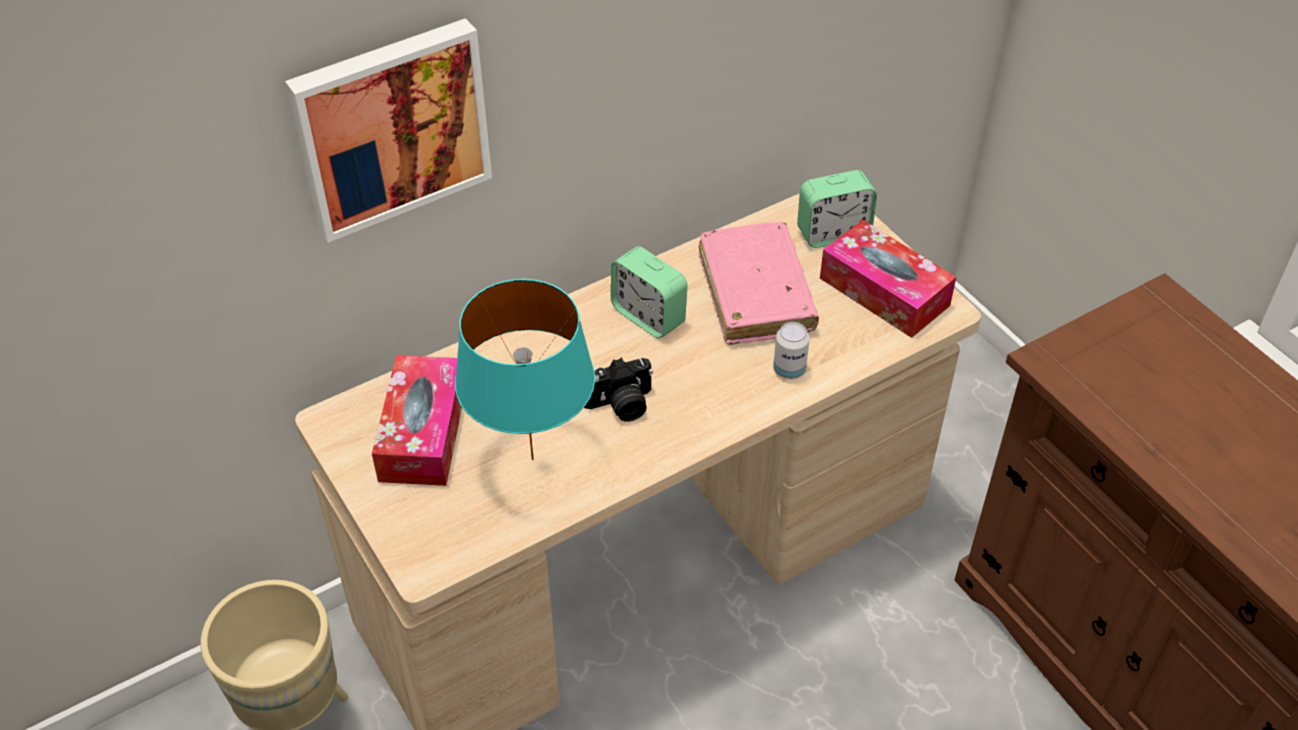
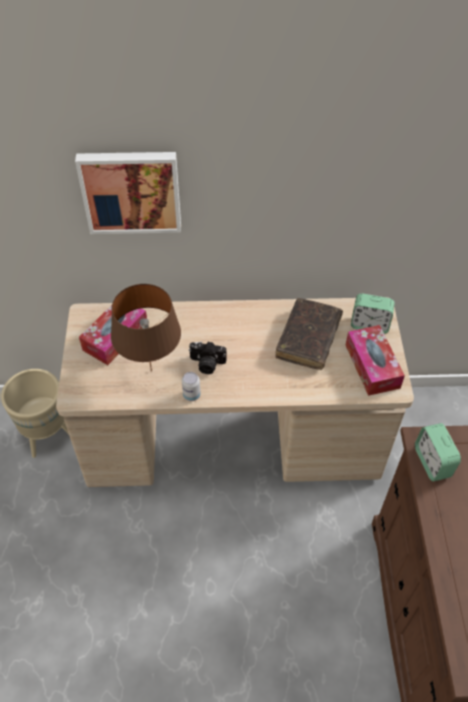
camera: 30 degrees right, 5 degrees up
turquoise table lamp [455,279,595,460] -> brown table lamp [111,284,181,371]
alarm clock [611,246,688,339] -> alarm clock moved to [415,423,461,481]
pink book [699,222,819,345] -> brown book [275,298,343,370]
can [773,322,810,379] -> can moved to [182,372,201,401]

